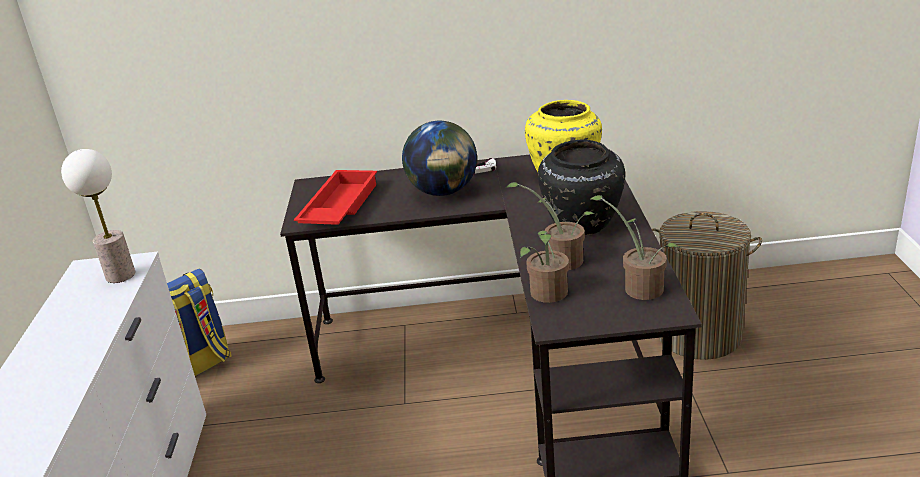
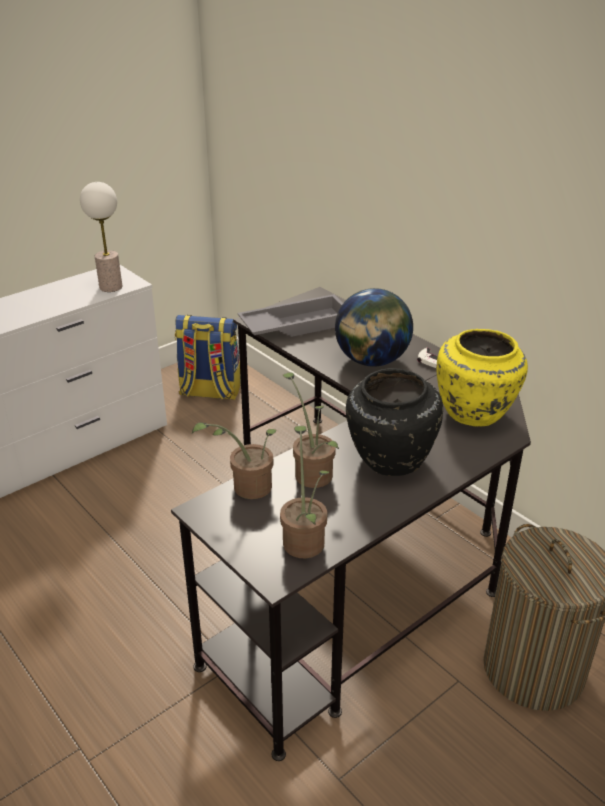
camera: 50 degrees right, 5 degrees up
red tray [294,170,377,225] -> grey tray [237,294,343,337]

